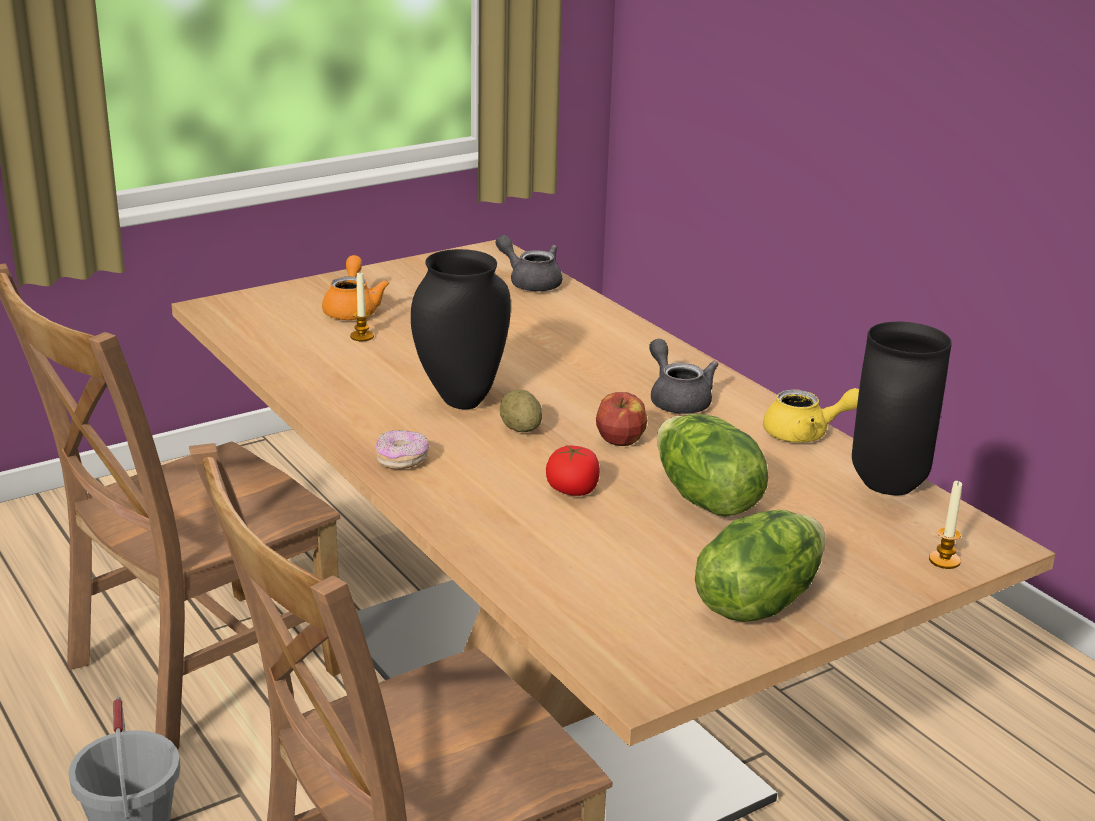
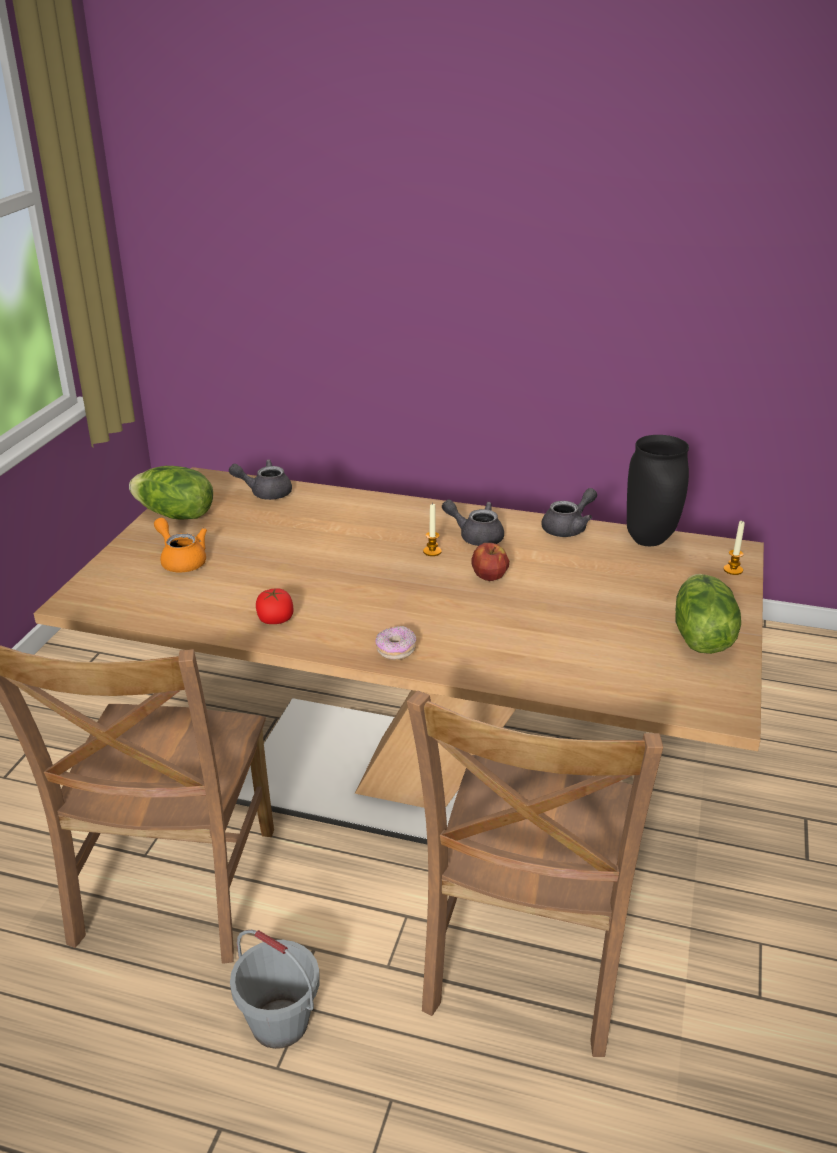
camera: 40 degrees left, 5 degrees up
candle [350,273,374,341] -> candle moved to [423,503,442,556]
black vase [411,249,511,409] -> none
potato [500,390,542,432] -> none
tomato [546,445,600,496] -> tomato moved to [256,588,294,624]
lettuce [657,414,768,517] -> lettuce moved to [129,466,213,520]
yellow teapot [763,388,859,443] -> grey teapot [541,488,597,537]

